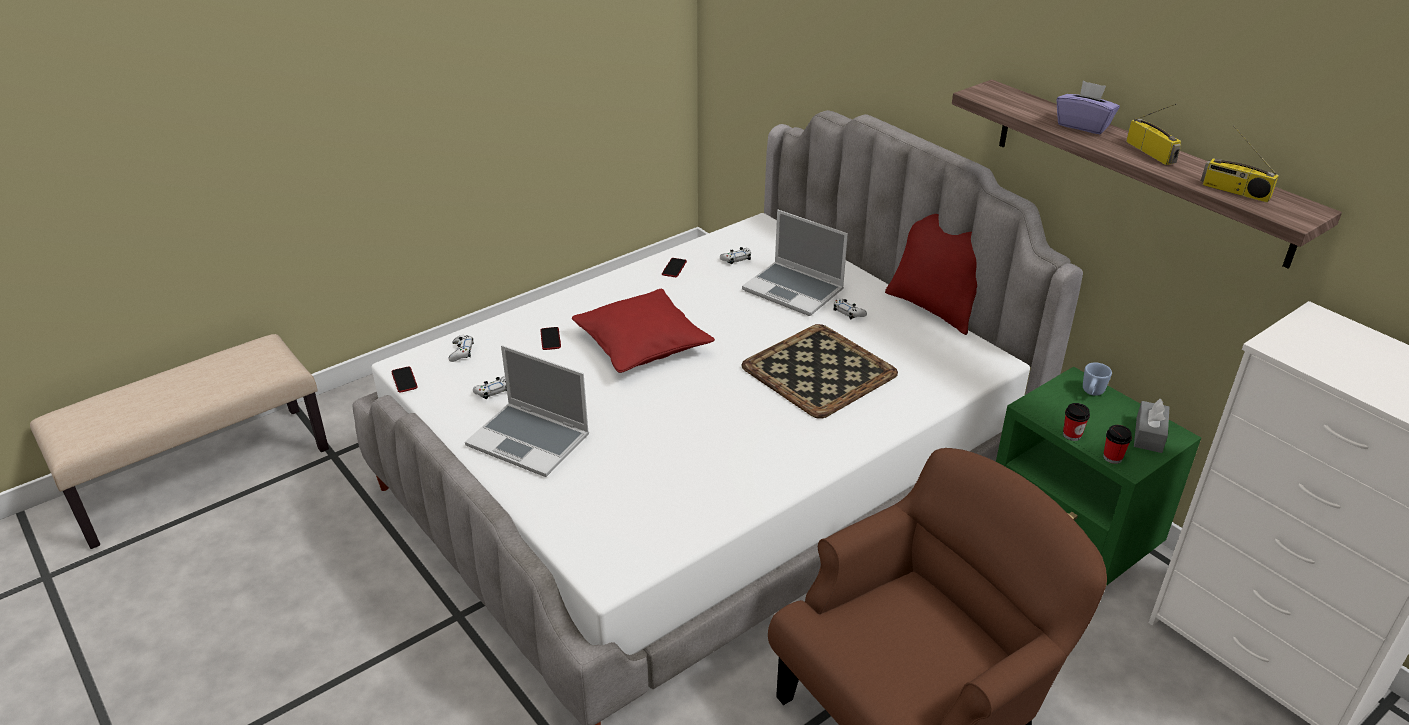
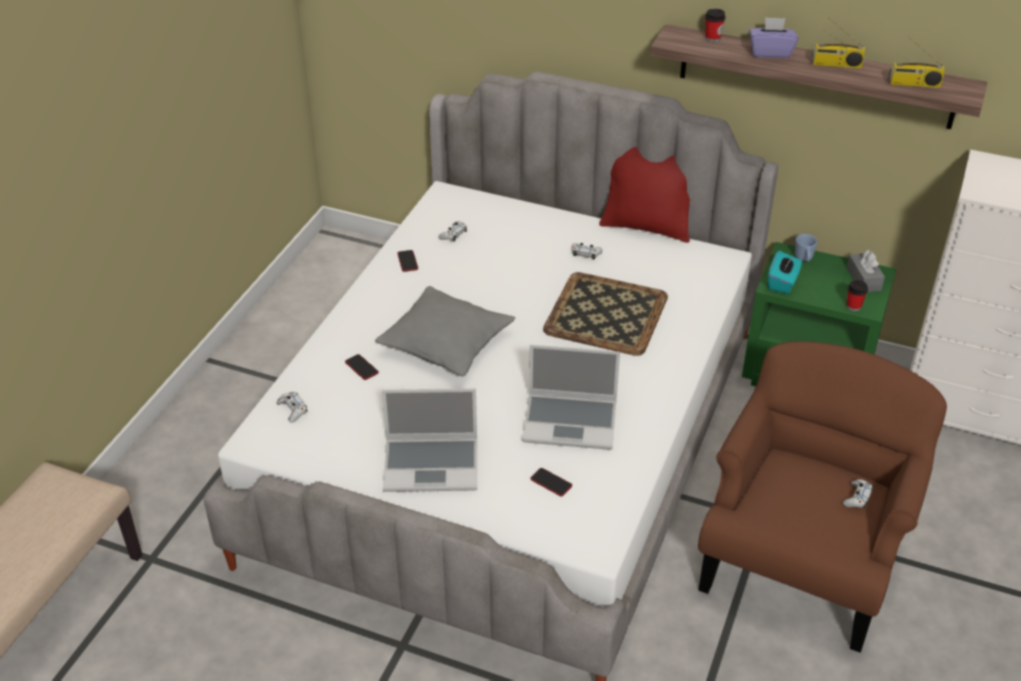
camera: 30 degrees left, 5 degrees up
phone [392,366,418,393] -> phone moved to [530,468,572,496]
white game controller [473,376,507,399] -> white game controller moved to [843,479,873,508]
red pillow [572,289,715,373] -> grey pillow [376,286,515,376]
laptop [742,210,848,316] -> laptop moved to [522,345,620,450]
cup [1063,403,1090,441] -> cup moved to [705,9,726,42]
radio [1126,104,1181,165] -> radio turned 150 degrees clockwise [811,18,865,68]
none -> turquoise tissue box [768,251,802,294]

